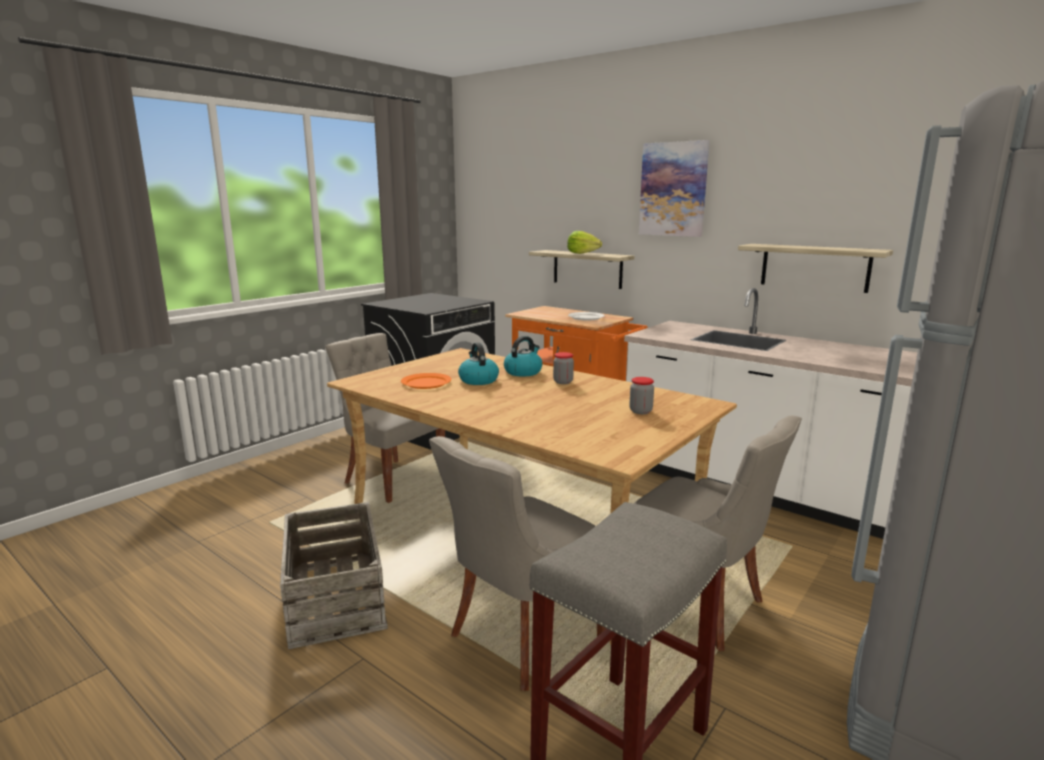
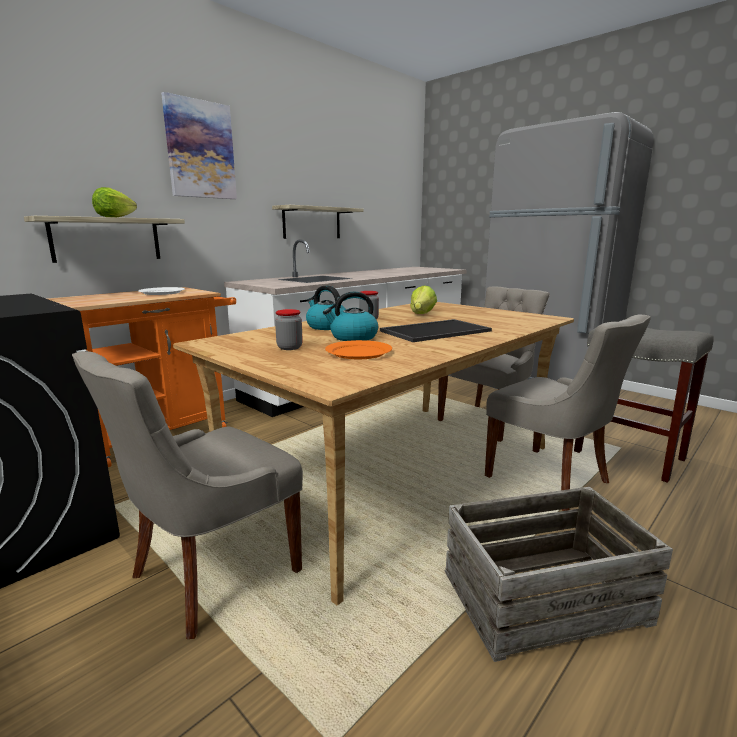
camera: 85 degrees left, 0 degrees up
jar [629,377,654,414] -> jar moved to [275,309,303,350]
none -> tray [380,319,492,342]
none -> lettuce [410,285,437,314]

